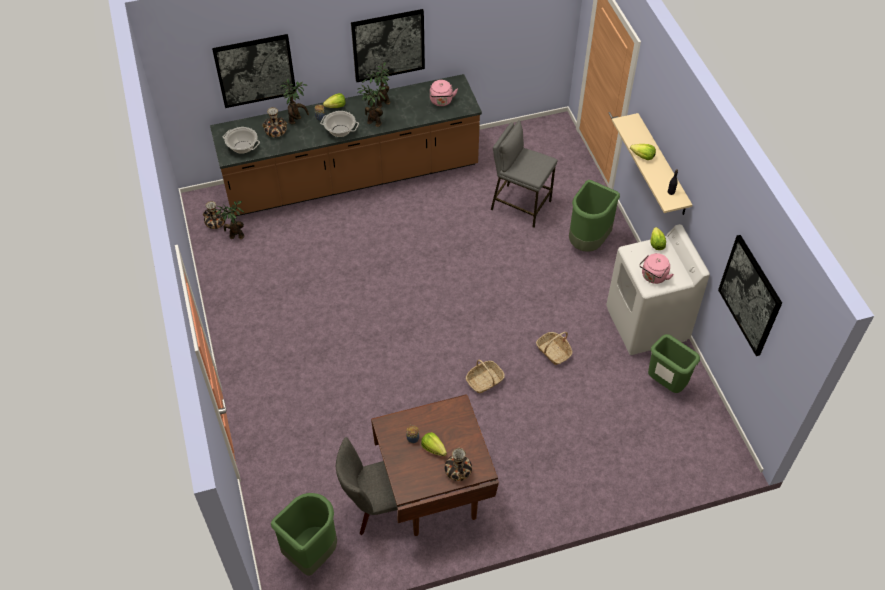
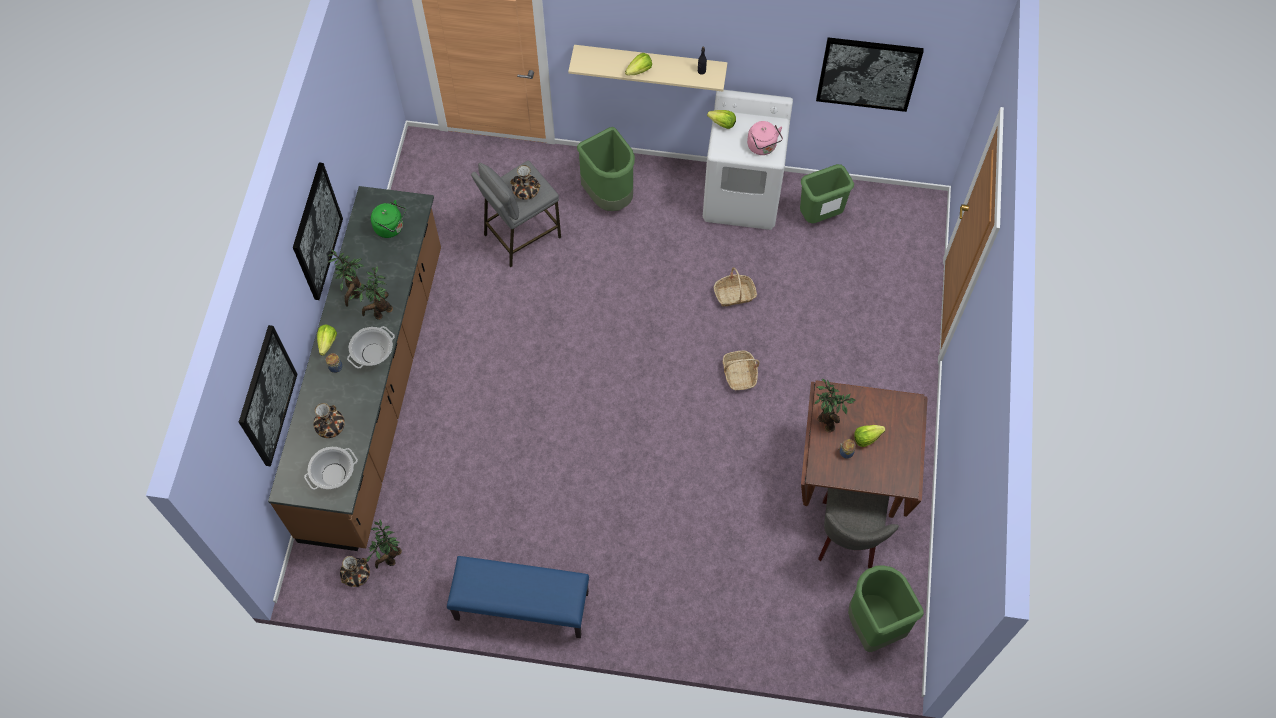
camera: 65 degrees left, 10 degrees up
potted plant [280,79,309,125] -> potted plant moved to [814,379,856,432]
pink kettle [430,80,458,106] -> green kettle [371,200,406,238]
vase [444,448,472,481] -> vase moved to [510,165,541,200]
none -> blue bench [447,556,589,638]

